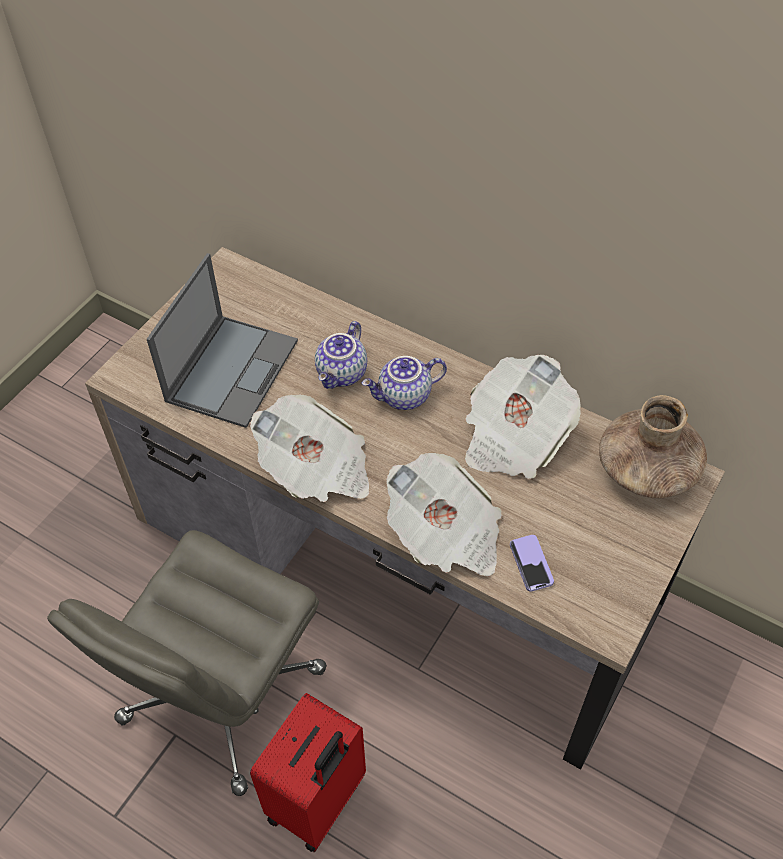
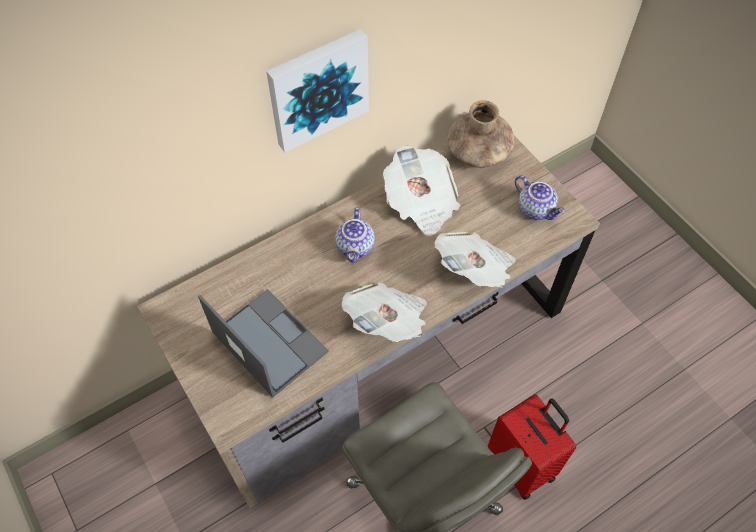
camera: 65 degrees left, 5 degrees up
teapot [315,321,367,389] -> teapot moved to [515,175,565,220]
phone [510,535,554,592] -> none
none -> picture [266,29,369,152]

